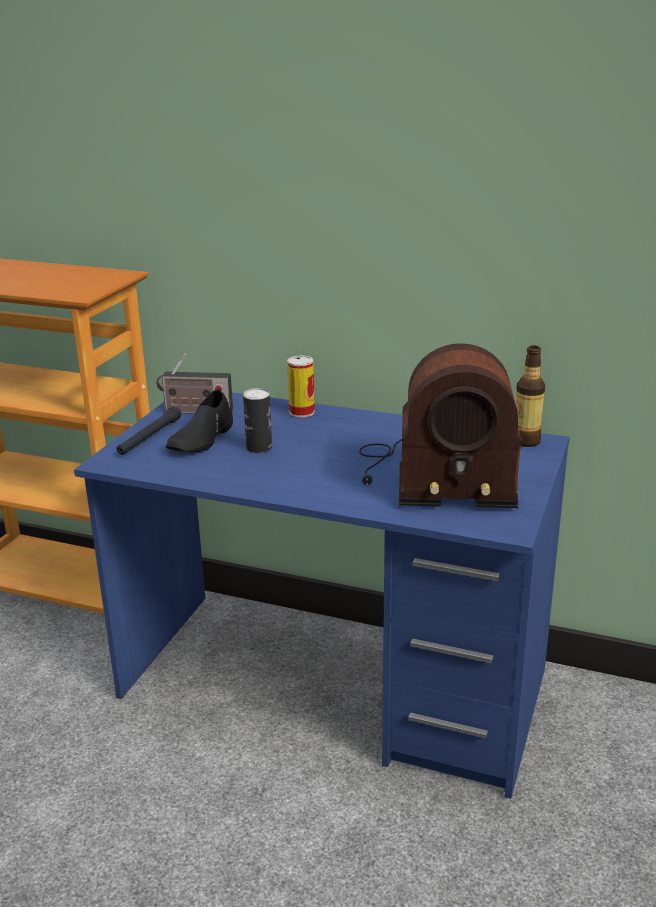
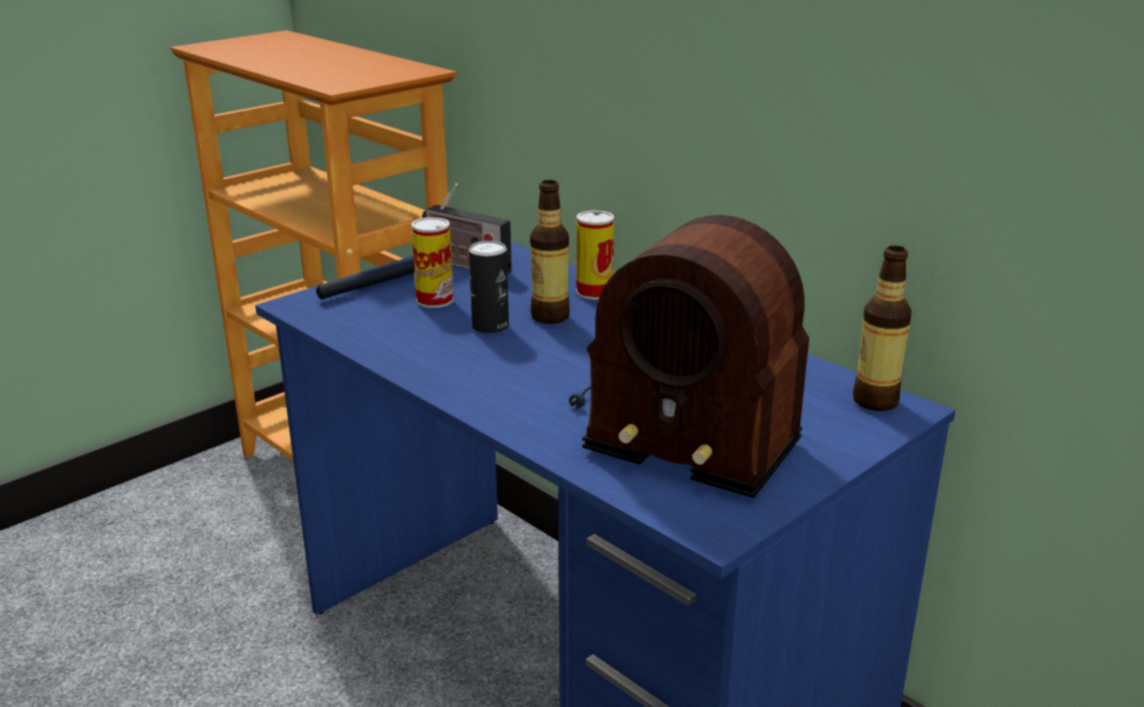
camera: 25 degrees right, 0 degrees up
black shoe [166,389,233,452] -> can [411,217,454,308]
none -> bottle [530,180,570,324]

